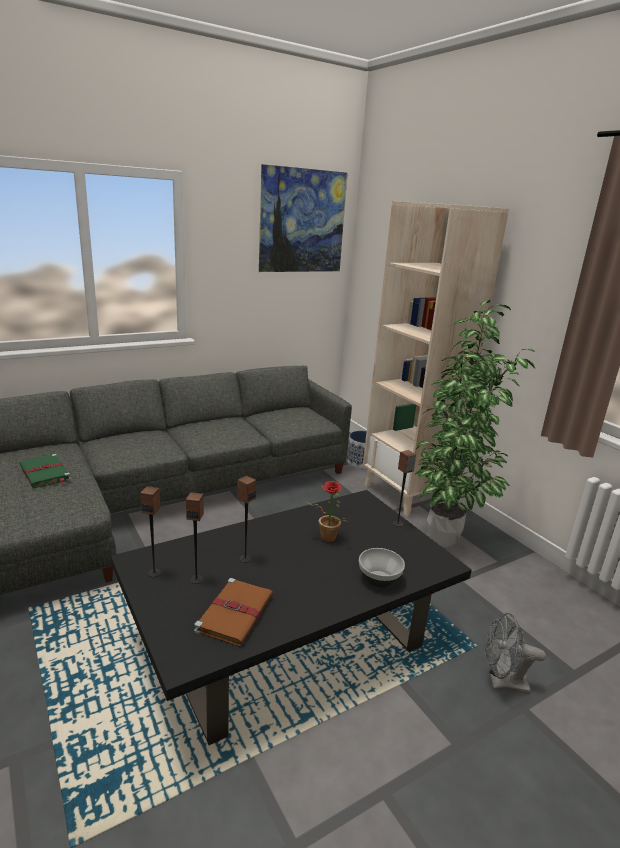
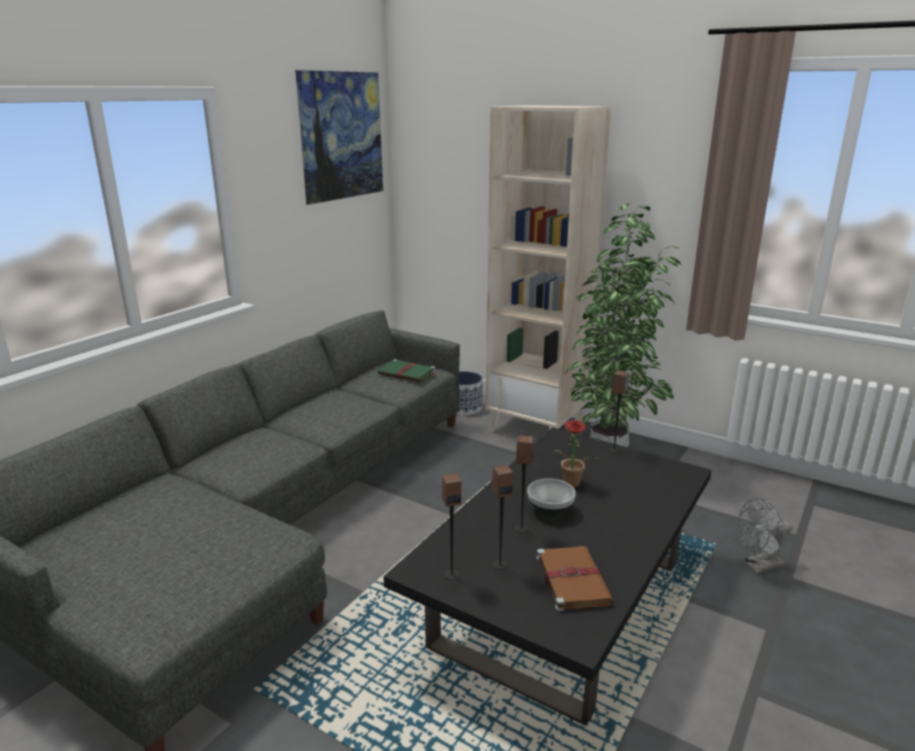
camera: 25 degrees left, 0 degrees up
green book [19,454,71,488] -> green book moved to [378,359,435,382]
bowl [359,548,405,587] -> bowl moved to [527,478,576,518]

